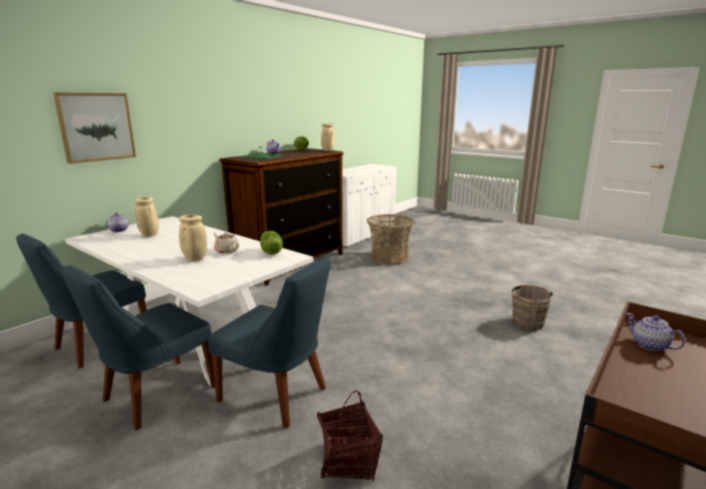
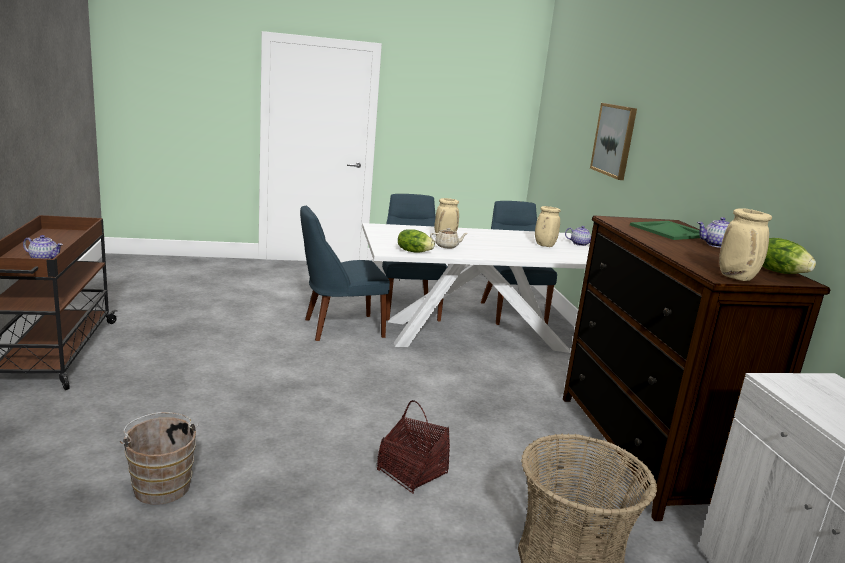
camera: 130 degrees right, 0 degrees up
basket [317,390,383,481] -> basket moved to [377,400,450,494]

